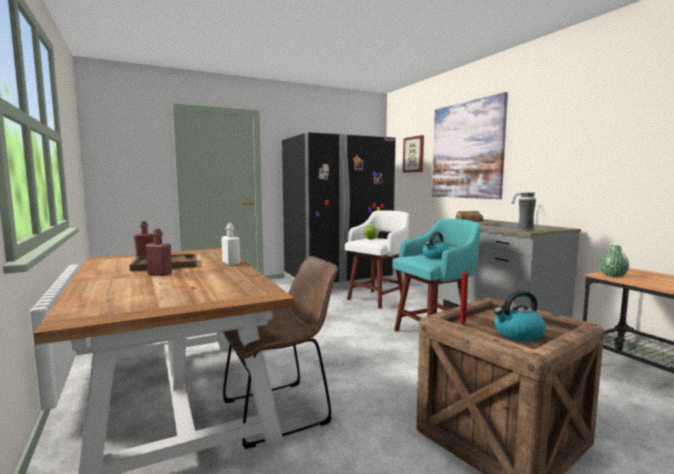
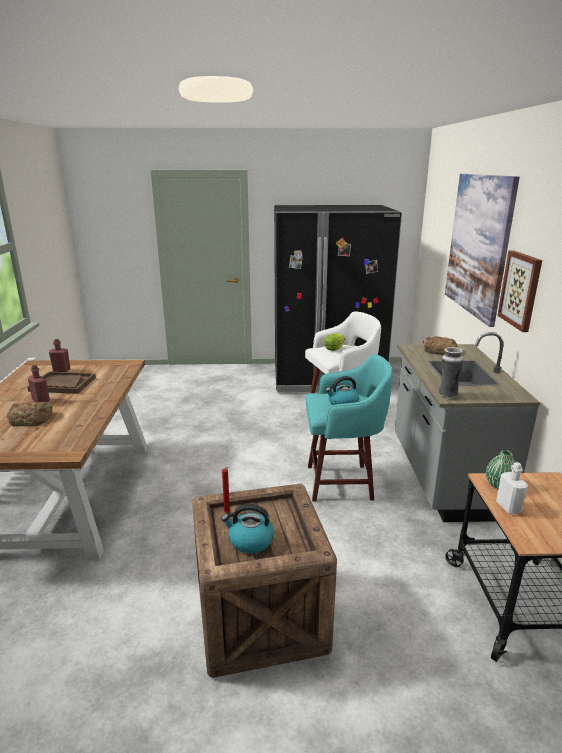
camera: 25 degrees right, 15 degrees up
white bottle [221,223,240,265] -> white bottle moved to [496,462,528,514]
brown chair [223,256,338,449] -> none
picture [403,135,424,173] -> picture moved to [497,250,542,332]
none -> bread [7,402,52,426]

